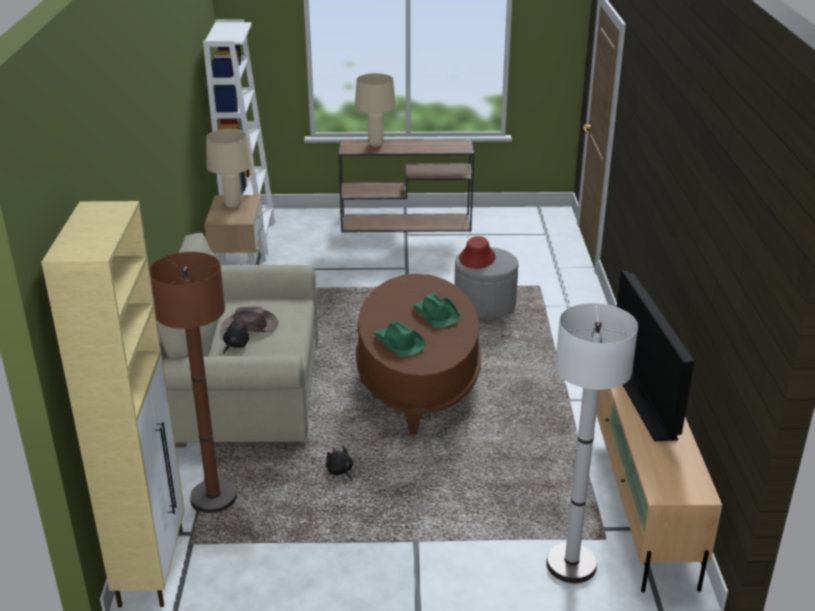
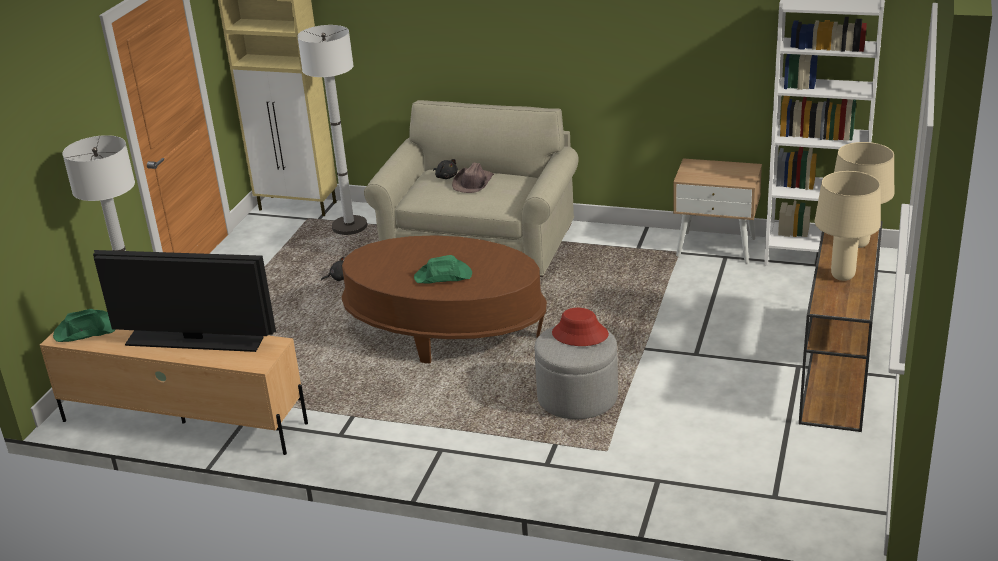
camera: 110 degrees right, 0 degrees up
brown floor lamp [149,252,237,513] -> white floor lamp [297,25,367,235]
beige table lamp [206,129,252,208] -> beige table lamp moved to [815,171,881,281]
green hat [374,321,426,357] -> green hat moved to [53,309,116,342]

